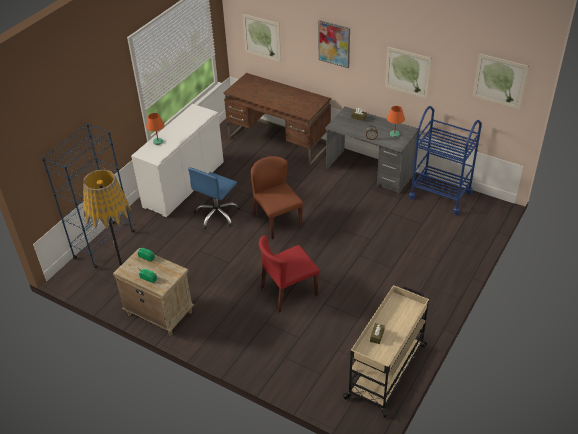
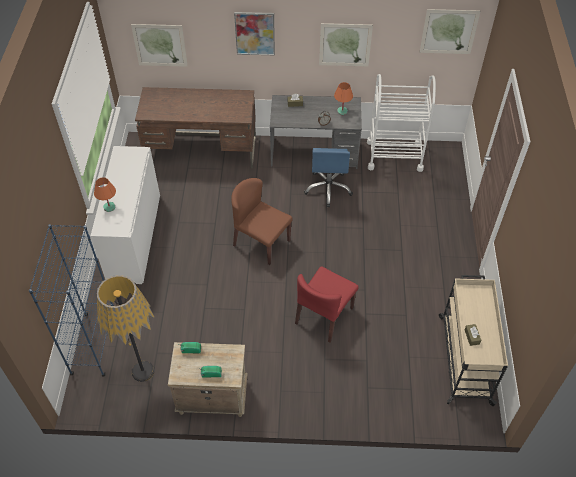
camera: 30 degrees left, 10 degrees up
blue office chair [188,167,240,229] -> blue office chair moved to [304,148,353,207]
blue cart [409,106,482,215] -> white cart [367,74,436,172]

